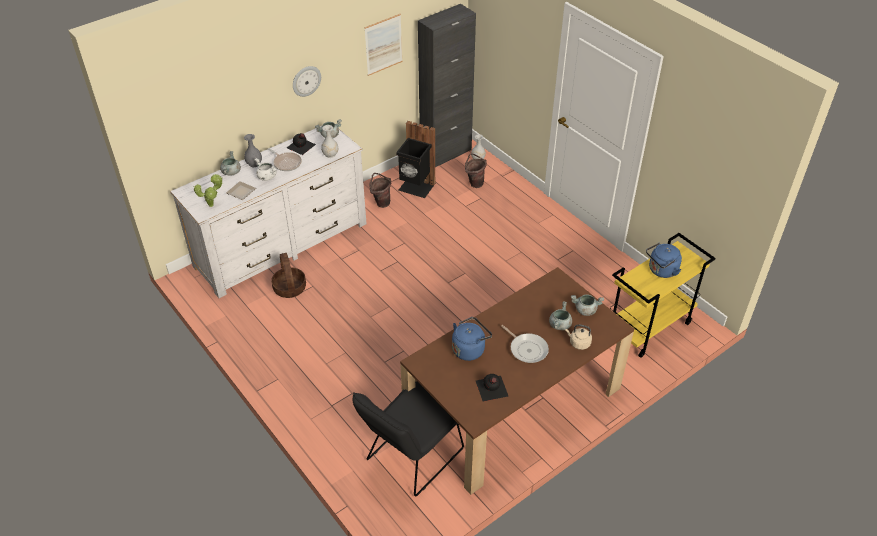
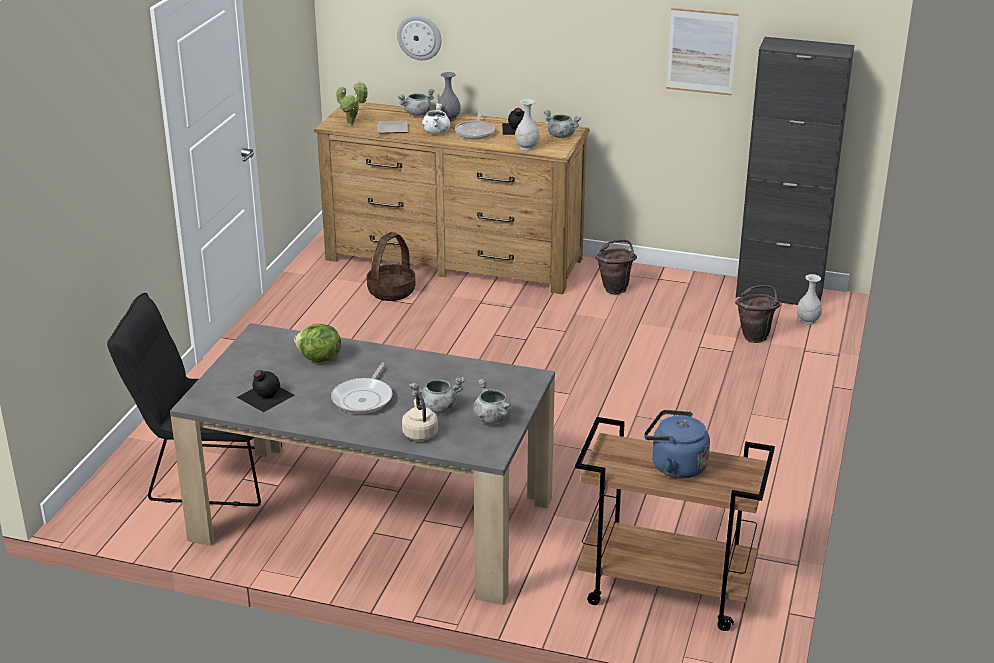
camera: 55 degrees right, 15 degrees down
white dresser [170,126,367,298] -> brown dresser [314,102,589,294]
wall clock [293,66,321,97] -> wall clock moved to [397,15,441,60]
black trash can [396,121,436,198] -> none
brown dining table [400,267,634,495] -> grey dining table [170,323,555,605]
blue kettle [452,317,492,361] -> lettuce [294,323,341,362]
yellow cart [610,233,715,358] -> brown cart [575,417,775,631]

